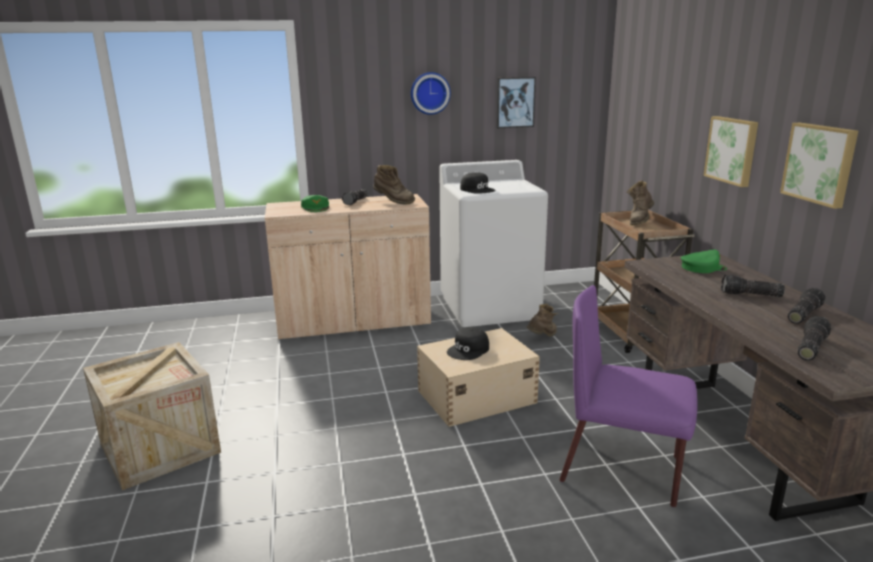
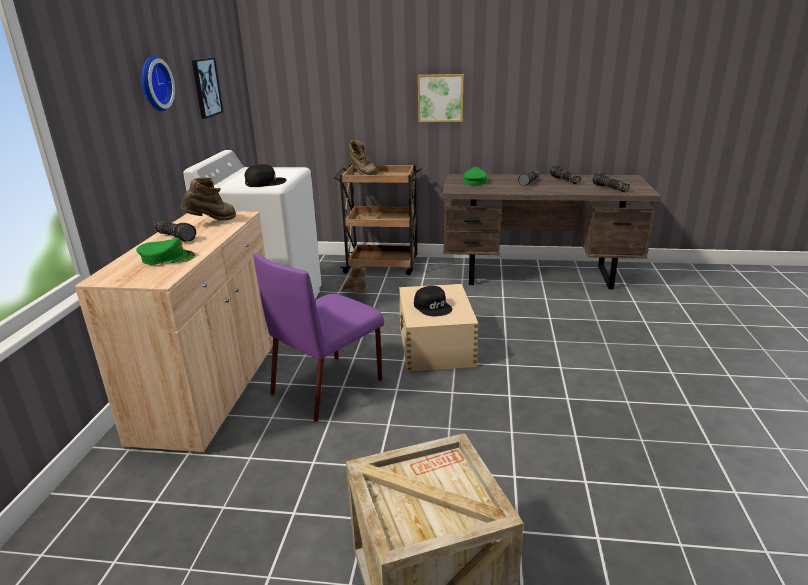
camera: 70 degrees left, 5 degrees up
purple chair [560,285,698,507] -> purple chair moved to [253,253,384,422]
picture [780,123,858,209] -> none

